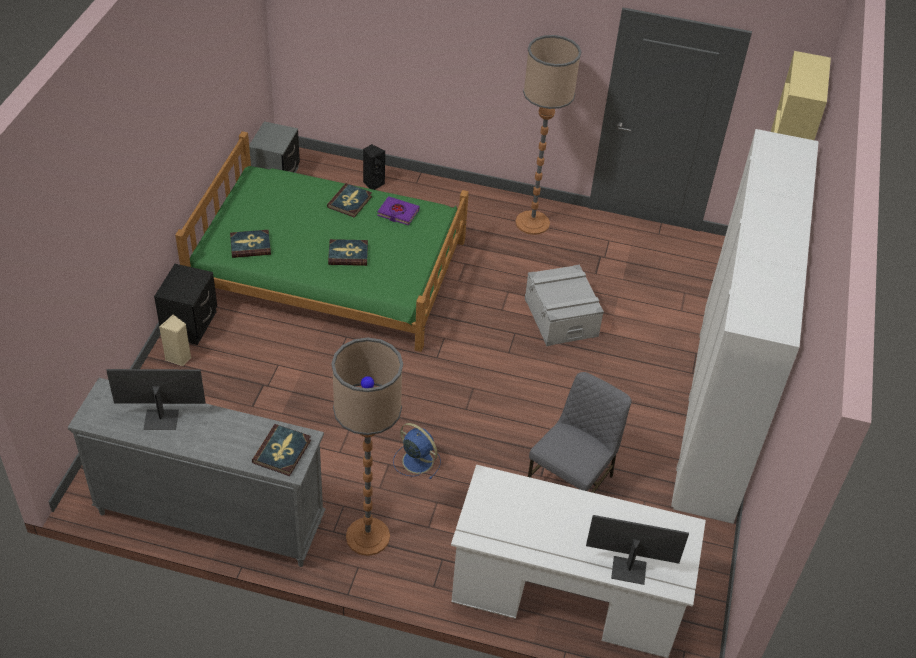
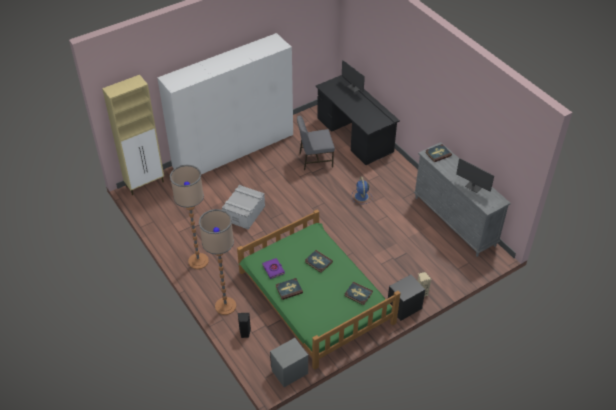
camera: 135 degrees left, 0 degrees up
floor lamp [331,337,403,556] -> floor lamp moved to [199,209,236,315]
white desk [451,465,706,658] -> black desk [316,75,400,165]

